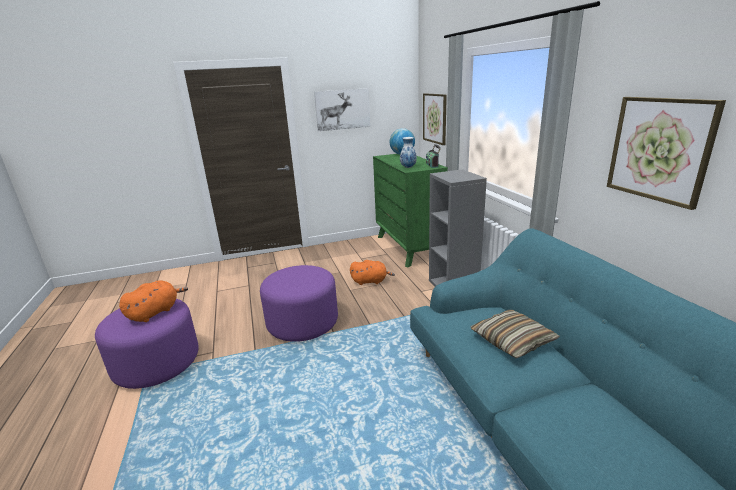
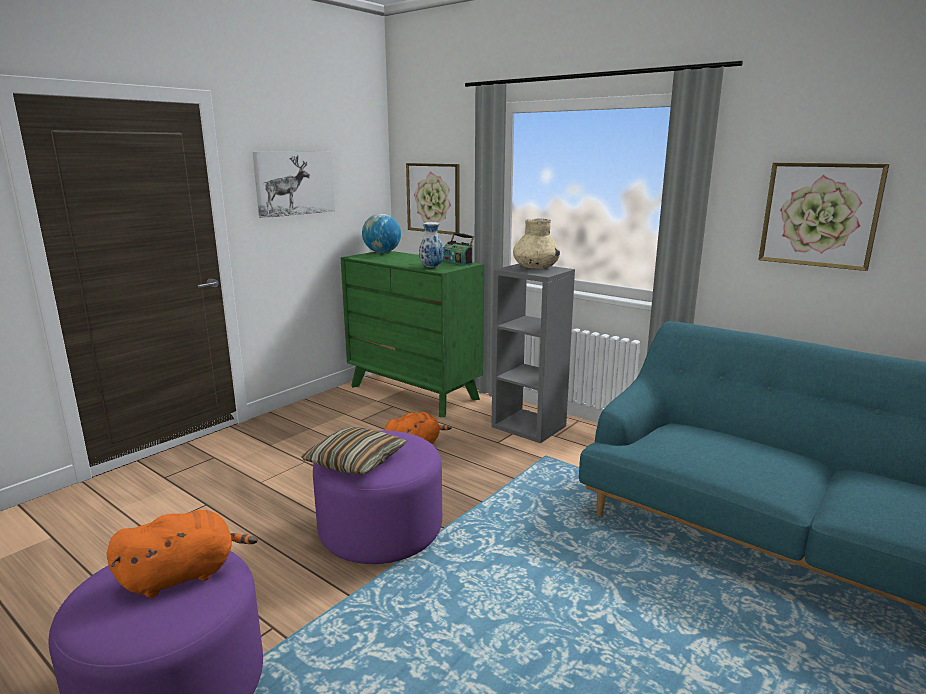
camera: 35 degrees left, 5 degrees down
orange plush toy [119,280,188,322] -> orange plush toy turned 60 degrees clockwise [107,510,258,598]
pillow [470,310,560,358] -> pillow moved to [301,427,407,475]
none -> beige vase [513,219,560,268]

